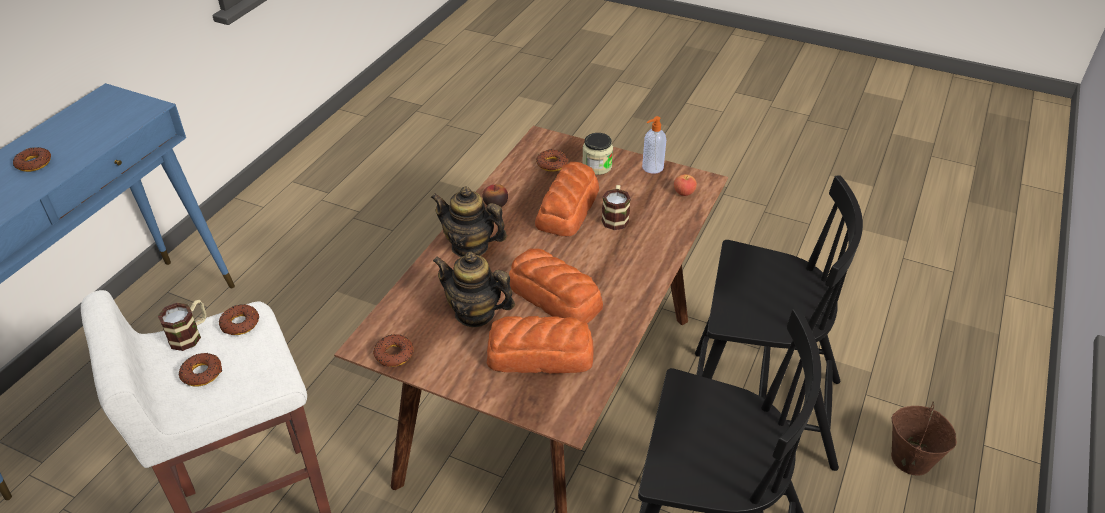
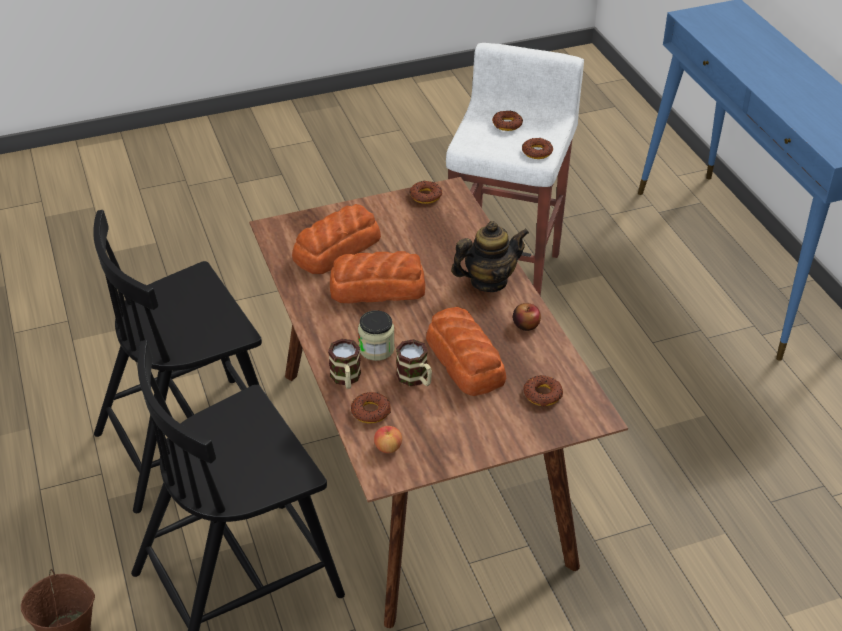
camera: 135 degrees right, 0 degrees up
donut [13,147,51,172] -> donut moved to [351,392,391,424]
mug [158,300,207,351] -> mug moved to [328,339,361,389]
teapot [433,252,515,327] -> none
jar [582,133,613,175] -> jar moved to [358,310,395,361]
soap dispenser [642,116,666,174] -> none

